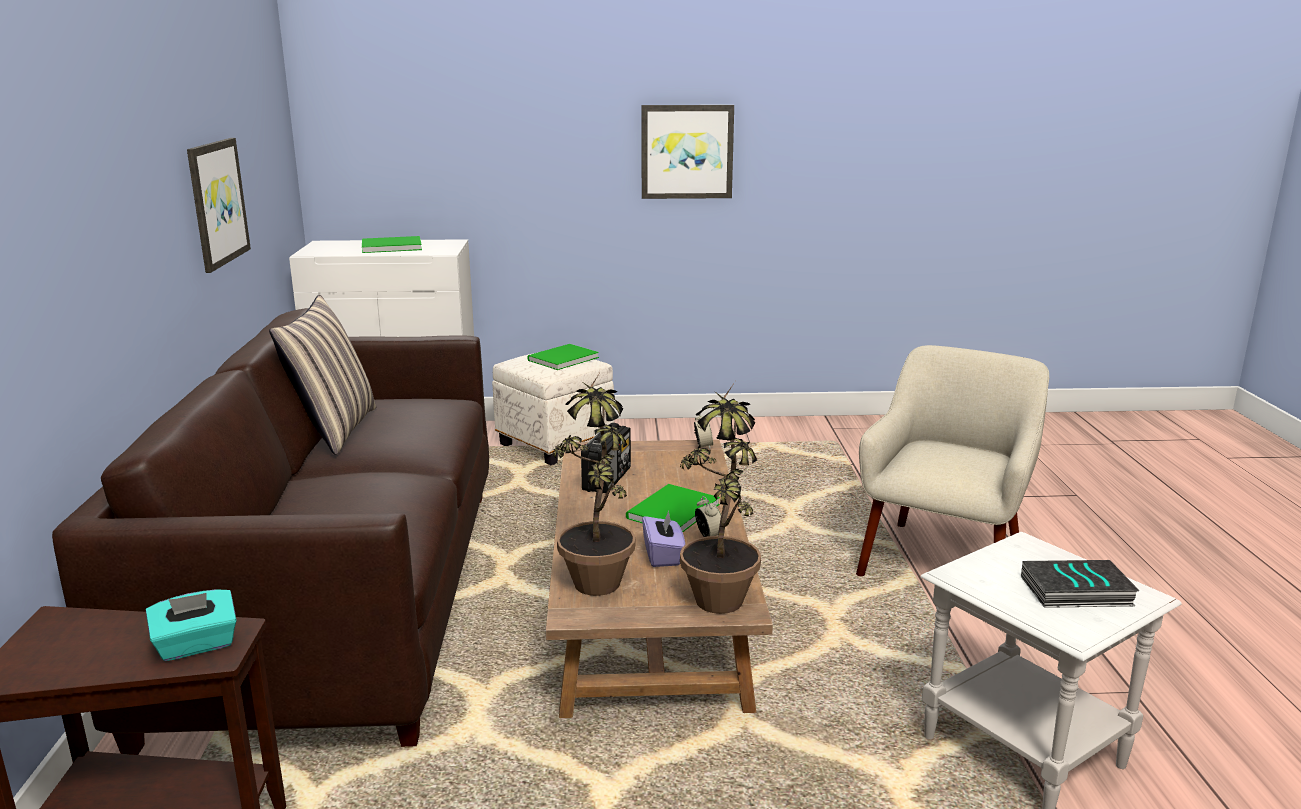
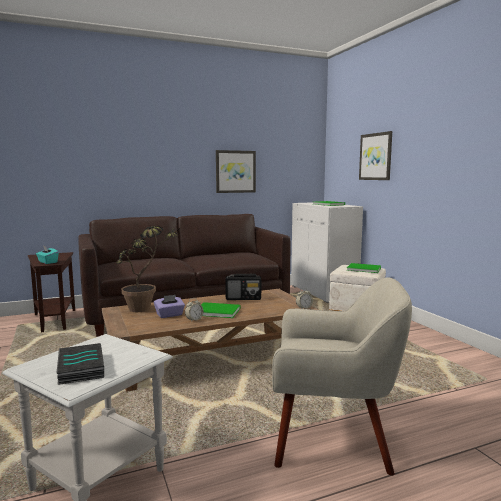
camera: 70 degrees right, 10 degrees down
pillow [269,295,376,455] -> none
picture [641,105,734,199] -> picture moved to [359,131,392,180]
potted plant [680,382,761,614] -> none

